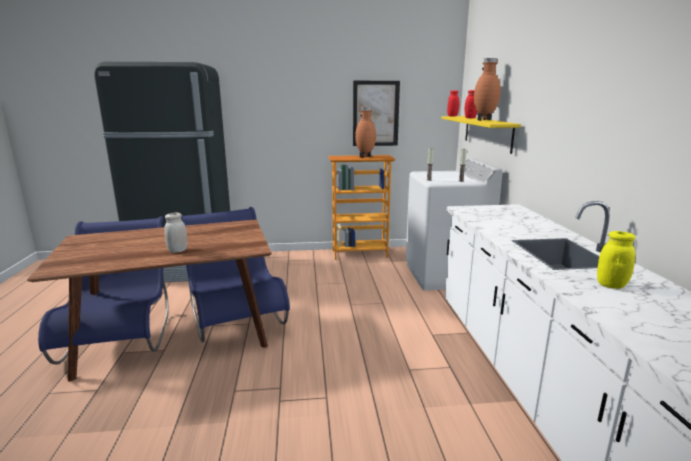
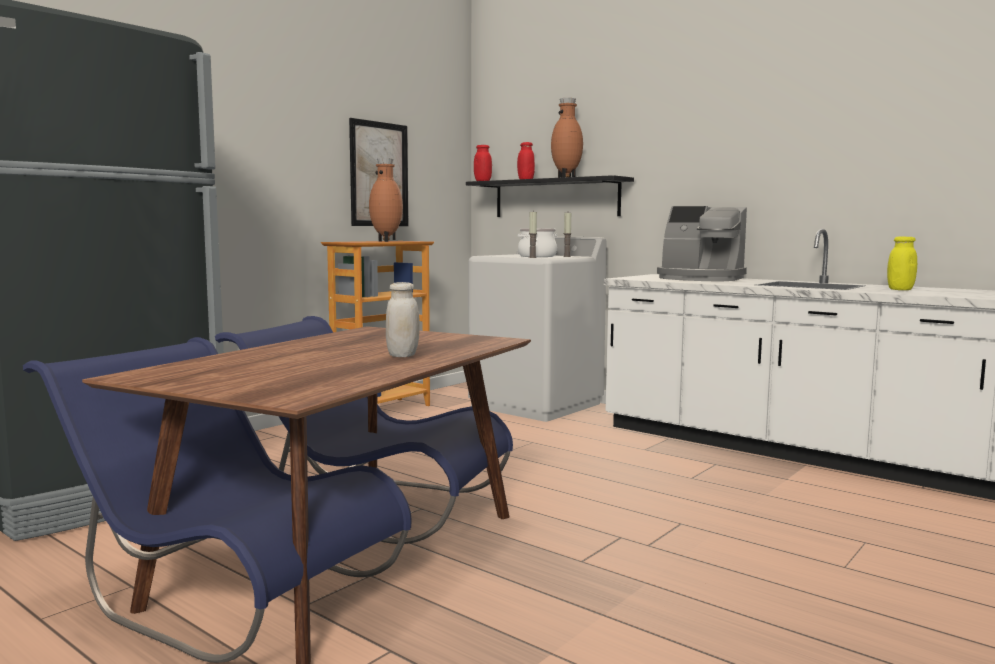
camera: 45 degrees left, 10 degrees down
yellow shelf [441,116,521,154] -> black shelf [466,175,634,217]
none -> cooking pot [518,228,557,257]
none -> coffee machine [657,206,747,281]

